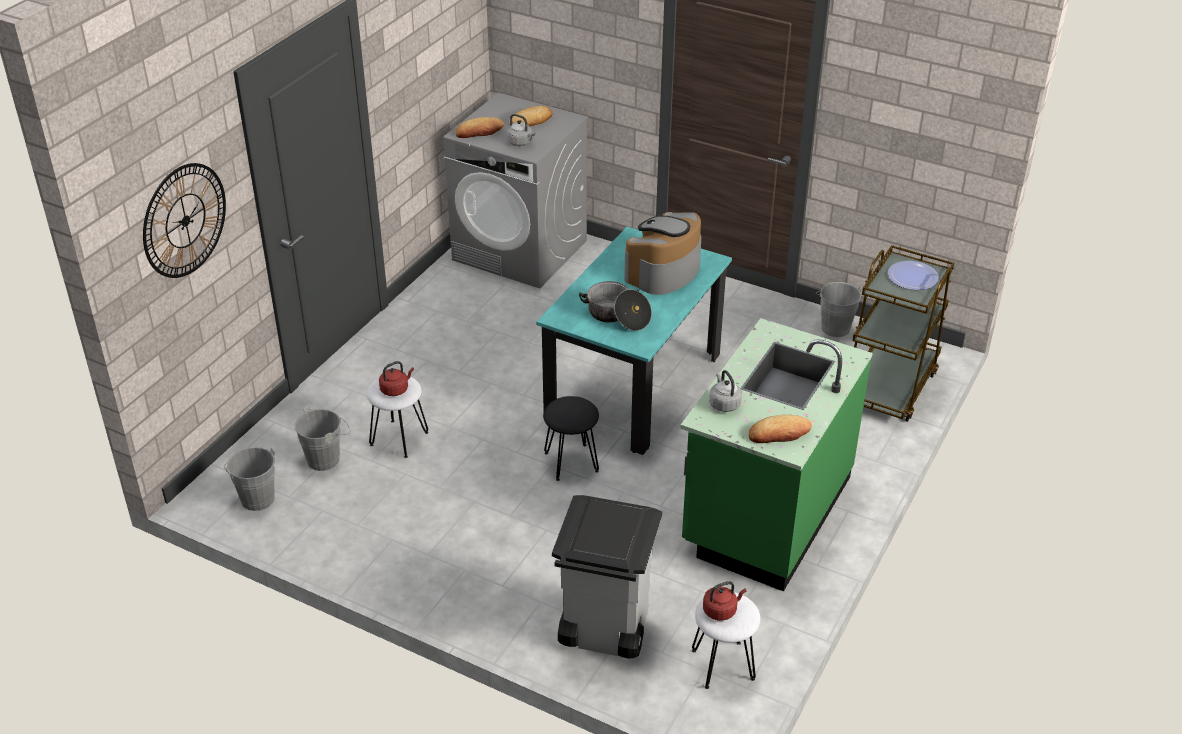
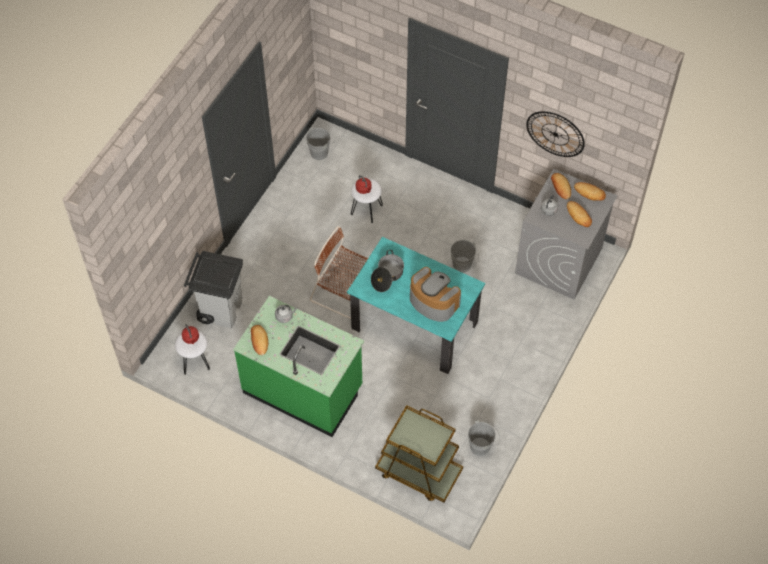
camera: 90 degrees right, 20 degrees up
wall clock [143,163,226,278] -> wall clock moved to [526,111,585,157]
grey bucket [295,406,350,471] -> grey bucket moved to [450,240,479,273]
black stool [543,396,599,481] -> brown chair [310,226,368,319]
plate [888,261,939,290] -> none
none -> bread [574,182,606,201]

